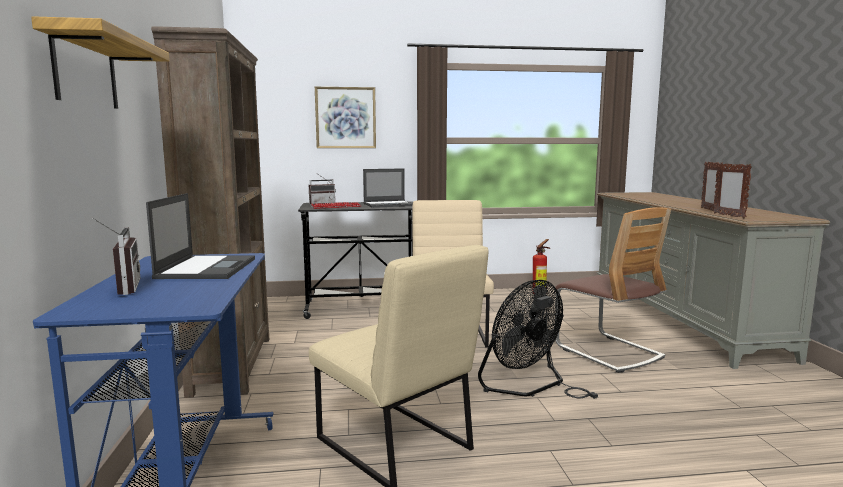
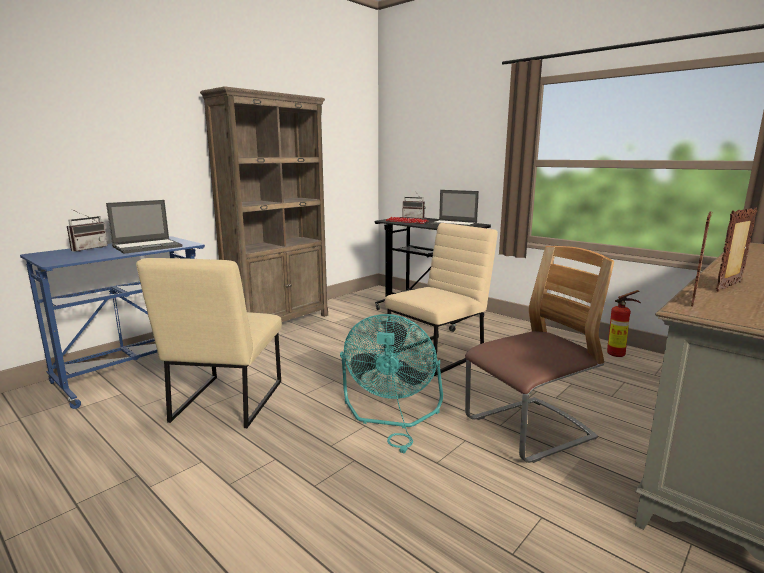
camera: 50 degrees right, 5 degrees up
shelf [31,16,170,109] -> none
picture [315,87,376,148] -> none
black fan [478,280,598,399] -> turquoise fan [340,314,443,453]
chair [555,207,671,373] -> chair turned 135 degrees counterclockwise [465,246,614,463]

